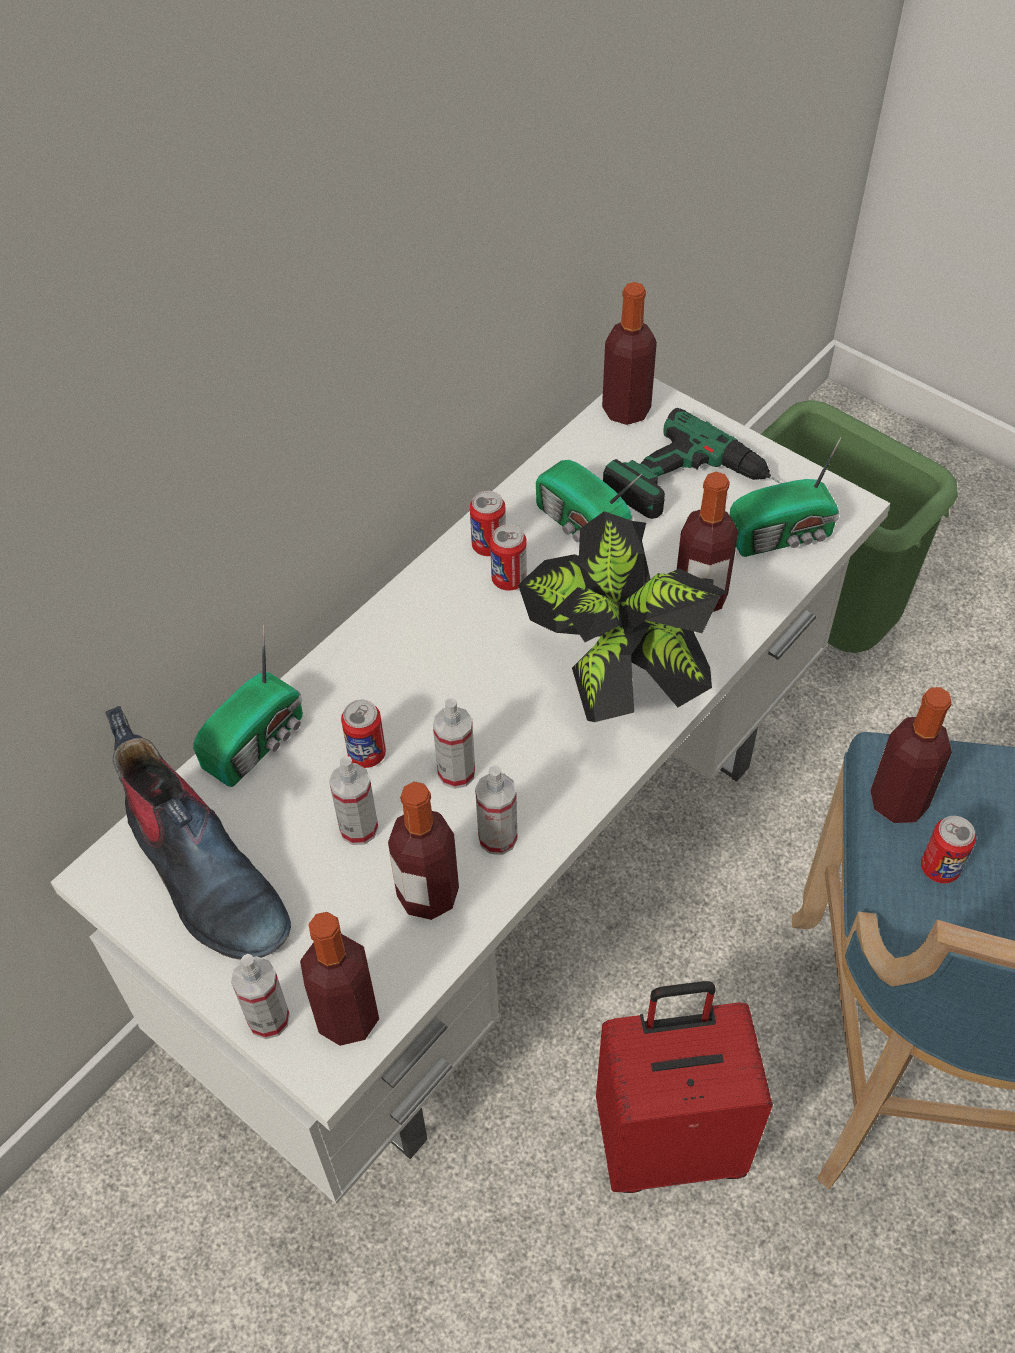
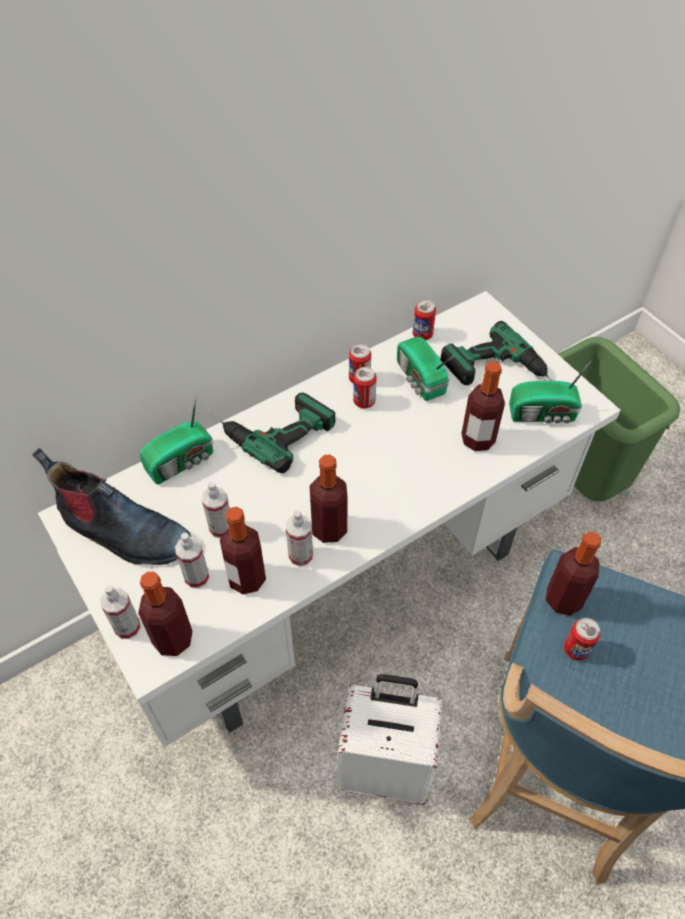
camera: 15 degrees right, 0 degrees up
boot [105,706,291,960] -> boot turned 45 degrees counterclockwise [32,448,191,565]
can [341,700,386,768] -> can moved to [413,300,436,340]
spray bottle [433,698,475,789] -> spray bottle moved to [175,533,209,588]
potted plant [518,511,728,722] -> none
red suitcase [596,981,773,1193] -> white suitcase [338,674,442,805]
bottle [602,282,657,425] -> bottle moved to [310,455,348,543]
none -> power drill [210,392,335,473]

